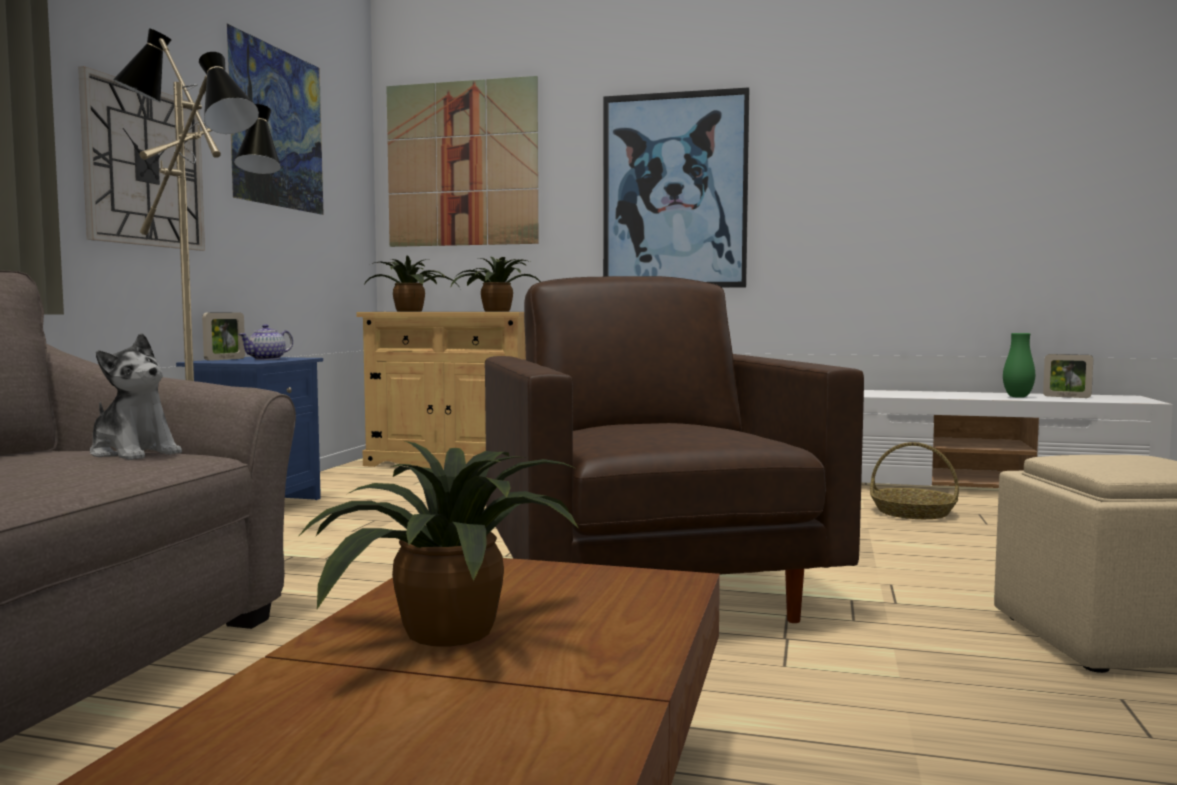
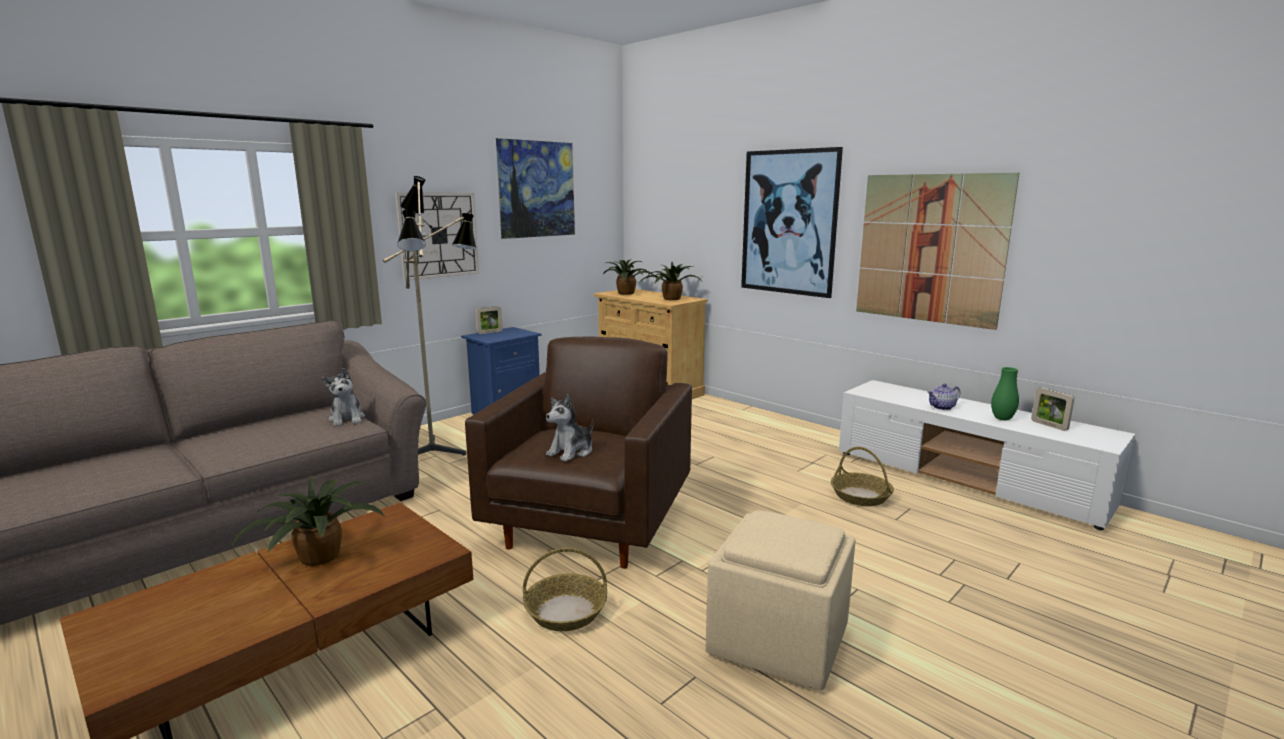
camera: 30 degrees right, 10 degrees up
teapot [238,324,293,360] -> teapot moved to [927,384,960,410]
picture [386,76,538,247] -> picture moved to [856,173,1019,330]
none -> basket [523,548,607,631]
none -> plush toy [546,394,594,462]

